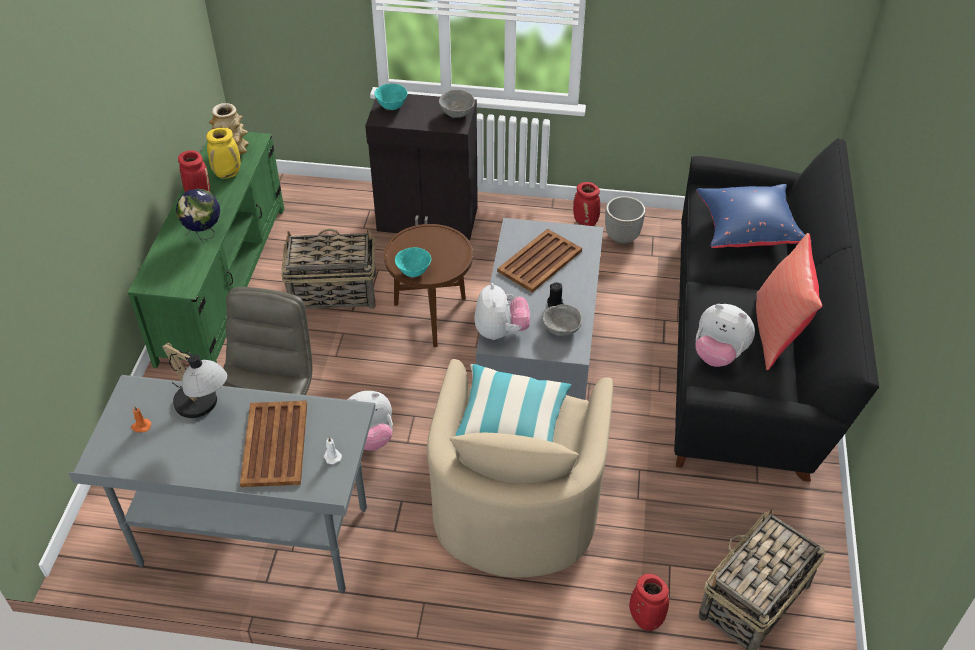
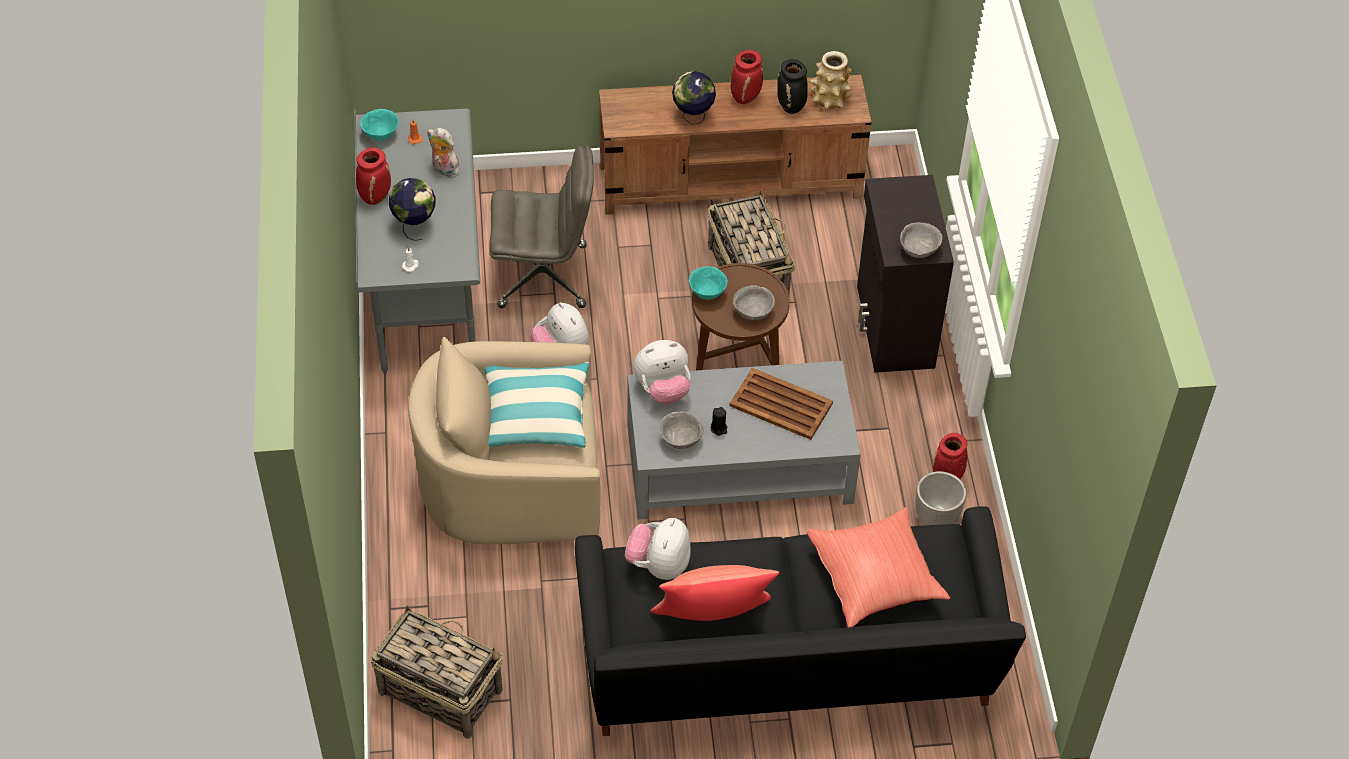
camera: 75 degrees right, 5 degrees up
green tv stand [128,132,284,368] -> brown tv stand [599,75,872,215]
table lamp [162,342,227,418] -> plush toy [427,128,460,178]
yellow vase [206,128,241,178] -> black vase [777,59,808,114]
brown tray [240,401,307,487] -> globe [389,178,436,241]
turquoise bowl [375,84,408,110] -> turquoise bowl moved to [360,109,399,141]
red vase [629,574,669,631] -> red vase moved to [356,148,391,205]
blue pillow [696,184,805,248] -> red pillow [806,507,950,627]
none -> grey bowl [733,285,775,320]

